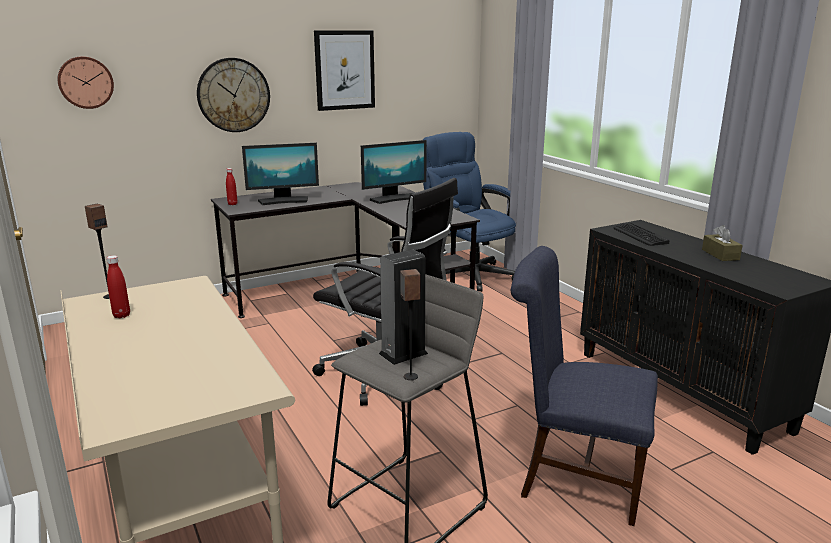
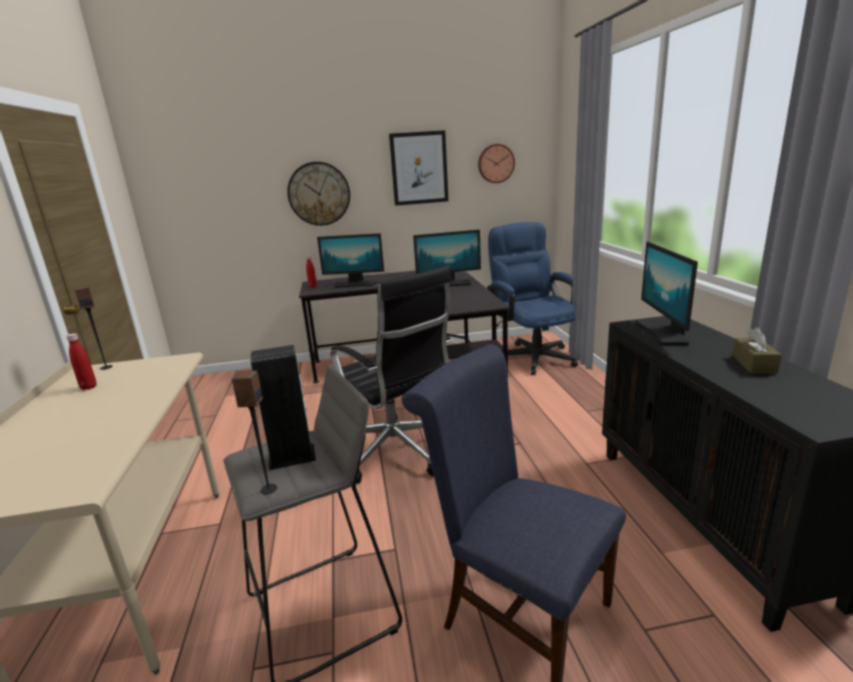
camera: 20 degrees right, 0 degrees up
wall clock [57,56,114,109] -> wall clock moved to [478,144,515,183]
keyboard [613,223,670,246] -> monitor [635,242,698,346]

